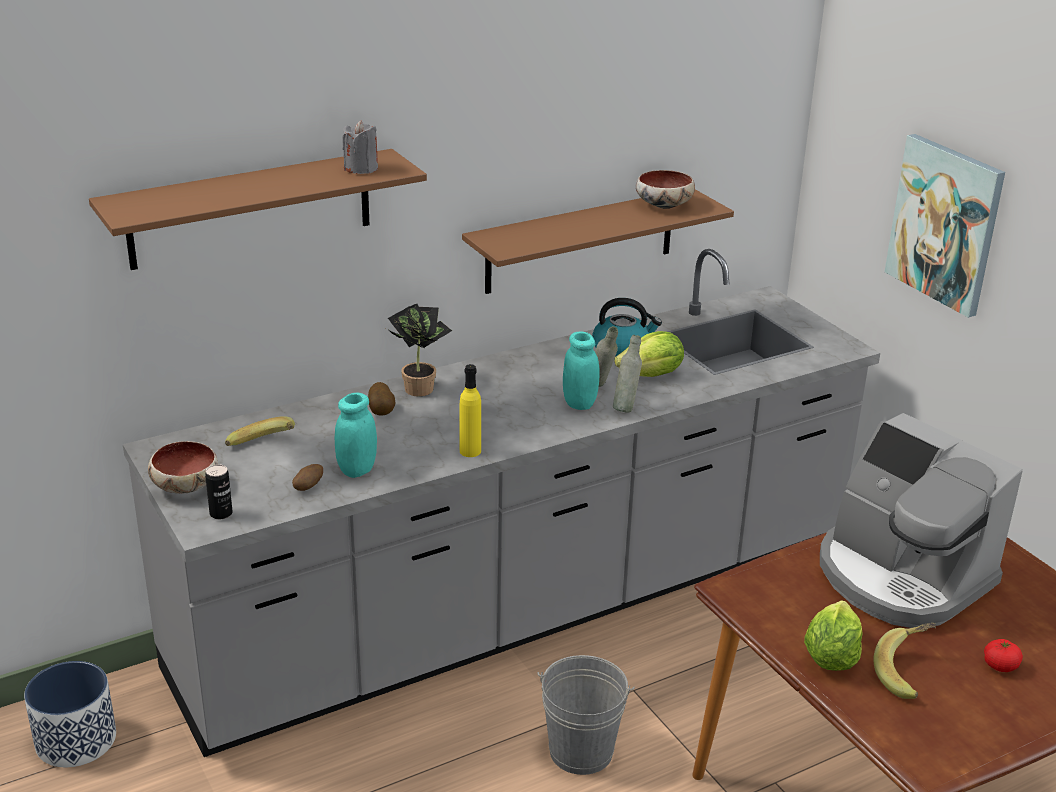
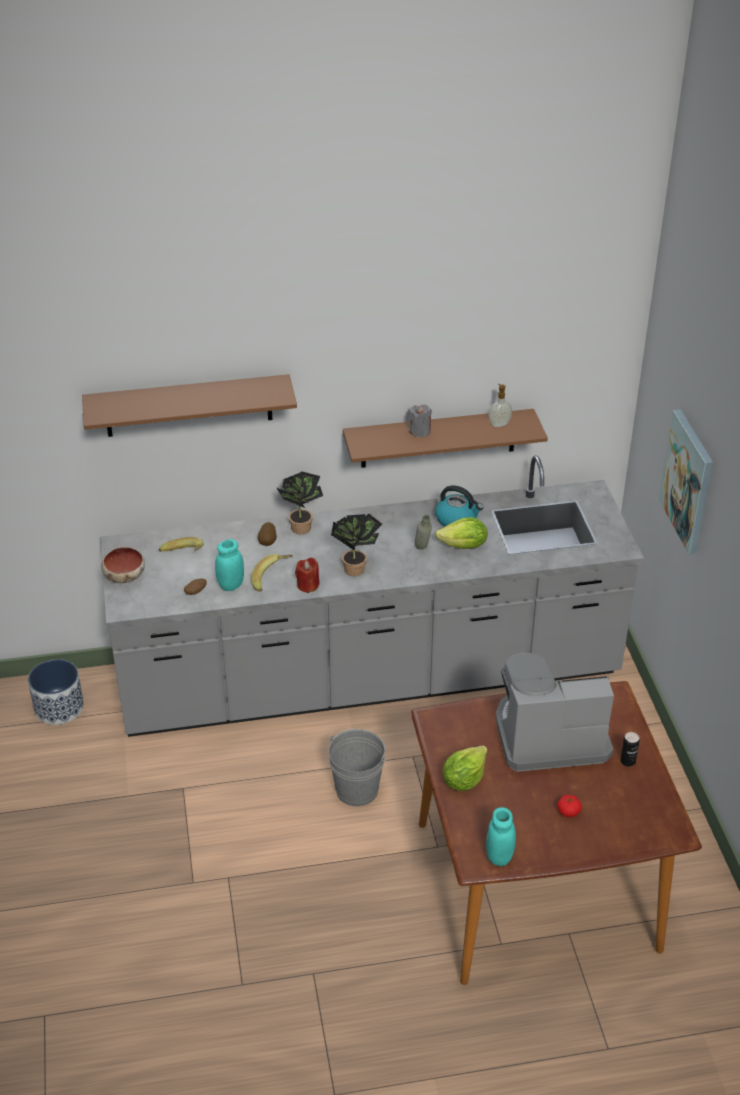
camera: 20 degrees right, 10 degrees up
can [205,464,233,519] -> can moved to [620,732,640,767]
grey candle [342,120,378,174] -> grey candle moved to [409,404,432,437]
yellow bottle [459,364,481,457] -> red candle [295,558,320,593]
turquoise jar [563,332,600,410] -> turquoise jar moved to [486,807,516,866]
grey bottle [613,335,642,413] -> none
bowl [636,170,695,209] -> soap dispenser [488,384,512,427]
coffee machine [820,413,1023,628] -> coffee machine turned 105 degrees clockwise [495,653,614,772]
banana [873,623,936,699] -> banana moved to [251,554,293,592]
none -> potted plant [331,513,382,576]

